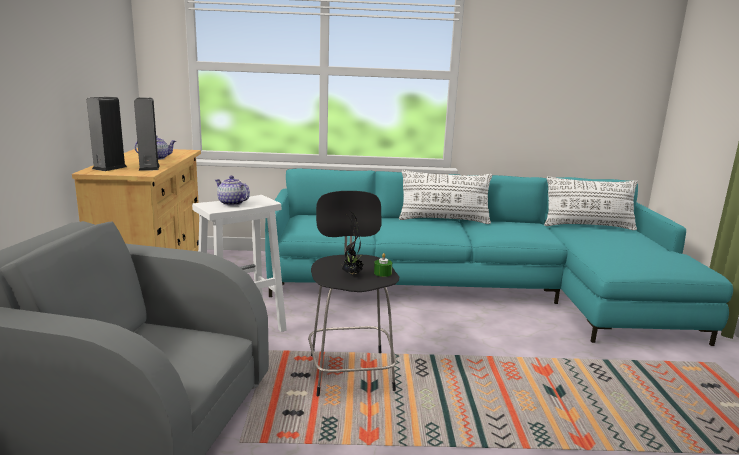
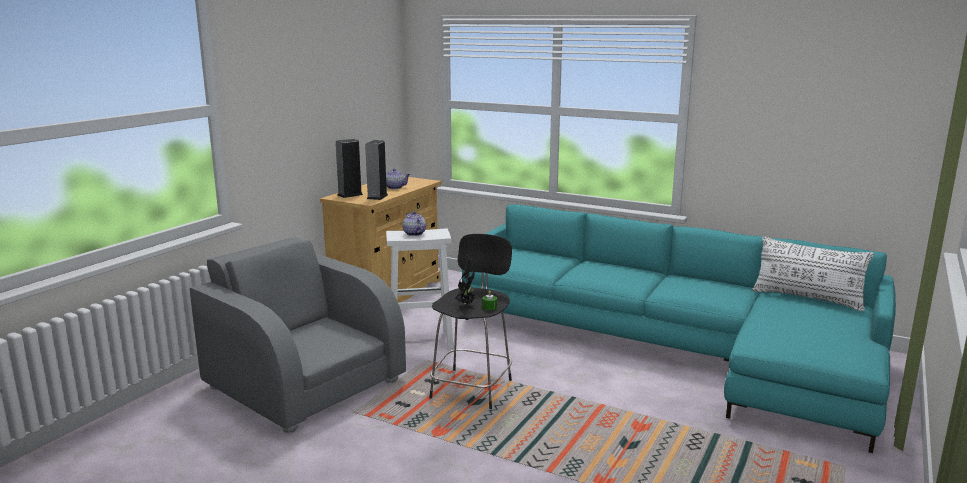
camera: 30 degrees right, 0 degrees up
white pillow [399,170,492,224] -> none

